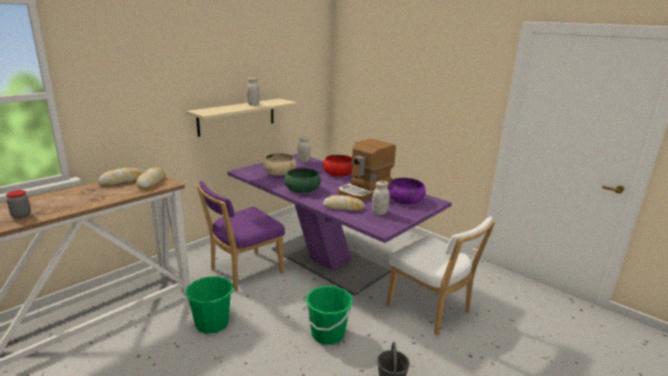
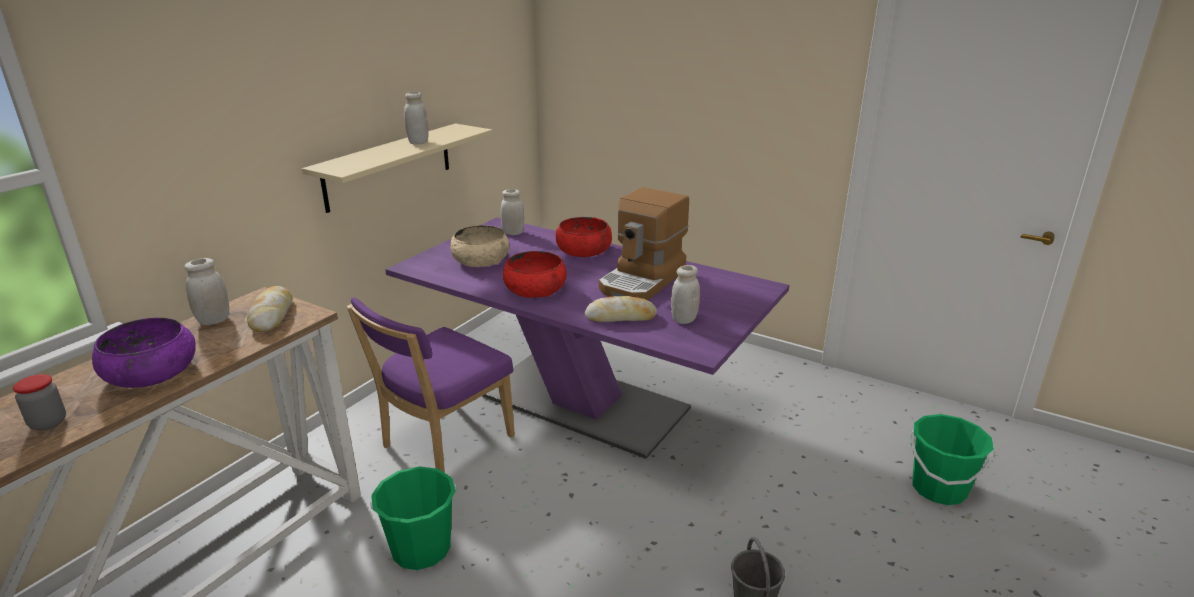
camera: 10 degrees left, 5 degrees up
bread [98,168,143,186] -> white jar [184,258,229,325]
green bowl [285,168,321,193] -> red bowl [503,251,567,298]
green bucket [305,286,353,345] -> green bucket moved to [910,414,994,505]
white chair [387,216,495,336] -> none
purple bowl [388,178,426,204] -> purple bowl moved to [92,317,196,388]

